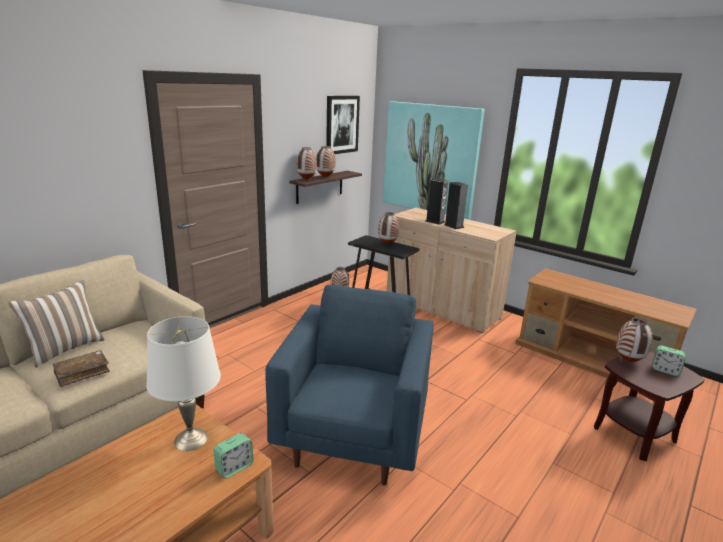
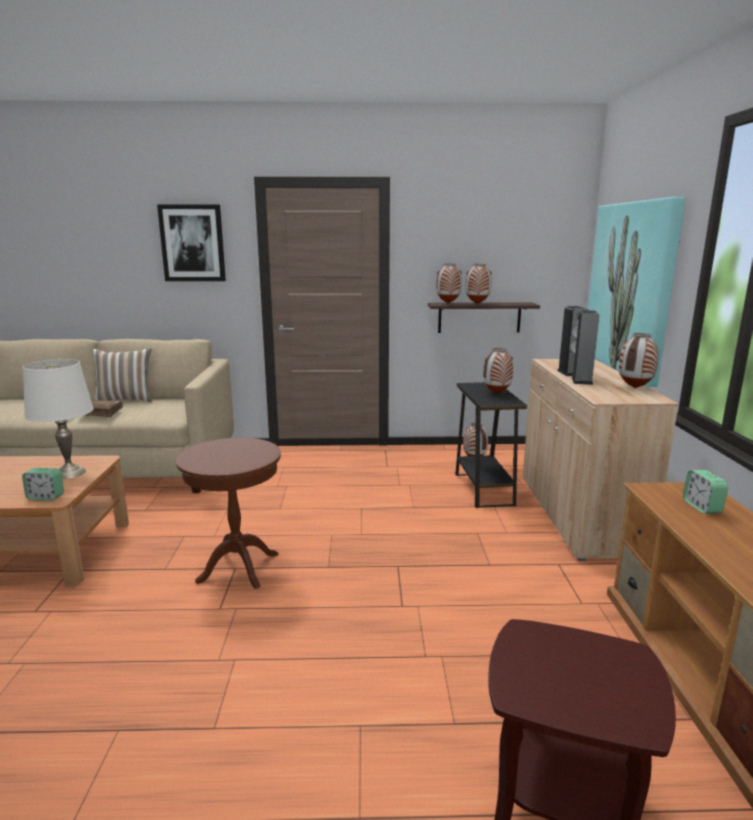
camera: 50 degrees right, 5 degrees down
blue armchair [265,285,434,486] -> brown side table [176,438,281,589]
picture [326,96,360,154] -> picture moved to [157,205,226,281]
vase [616,317,653,362] -> vase moved to [619,333,658,388]
alarm clock [652,346,686,376] -> alarm clock moved to [683,470,728,514]

